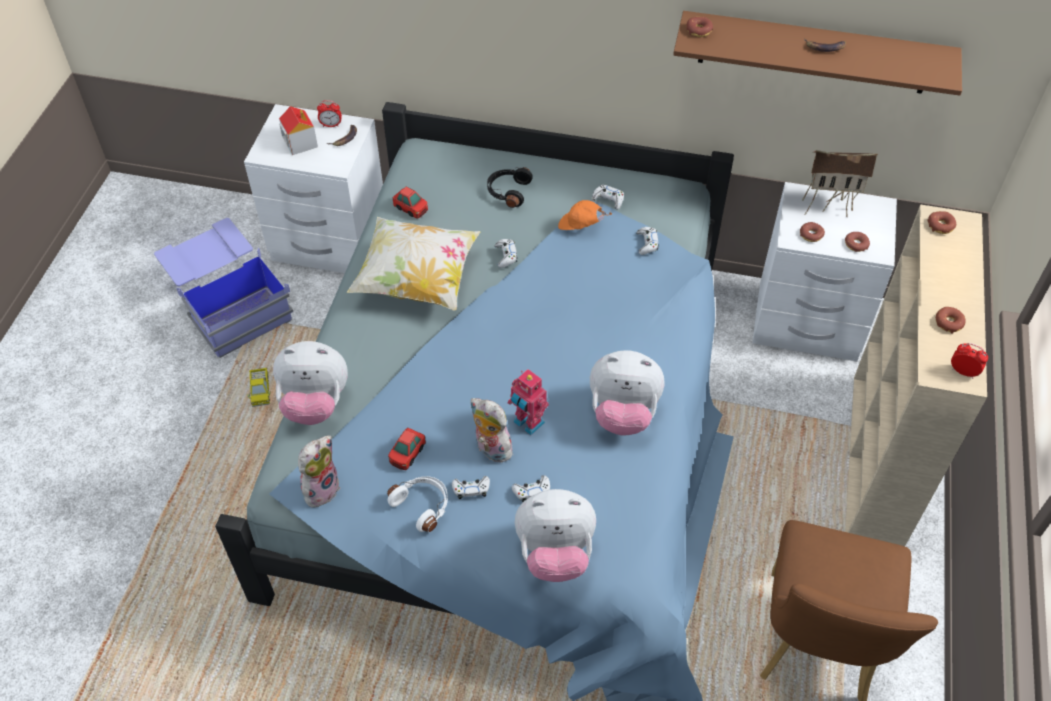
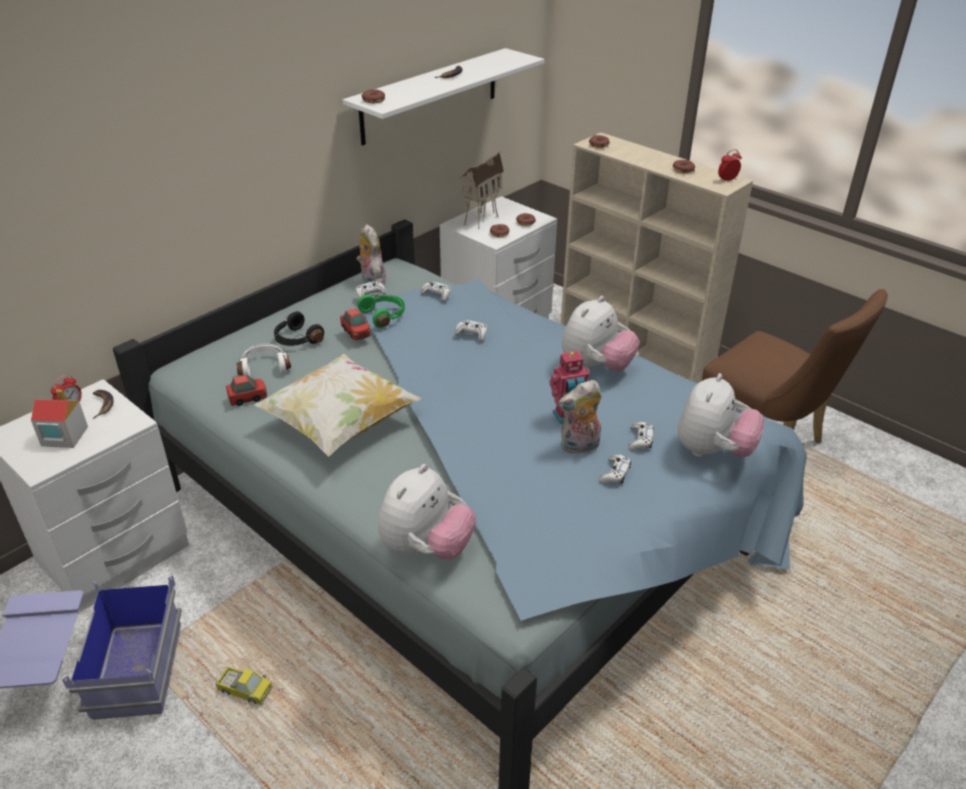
camera: 60 degrees left, 15 degrees down
plush toy [298,436,340,508] -> plush toy moved to [356,224,386,285]
white headphones [387,476,448,532] -> white headphones moved to [236,344,291,377]
toy car [388,428,426,470] -> toy car moved to [340,308,370,340]
white game controller [494,239,518,268] -> white game controller moved to [455,320,487,341]
orange cap [558,200,612,230] -> green headphones [357,294,405,328]
brown shelf [673,11,962,96] -> white shelf [343,48,545,145]

